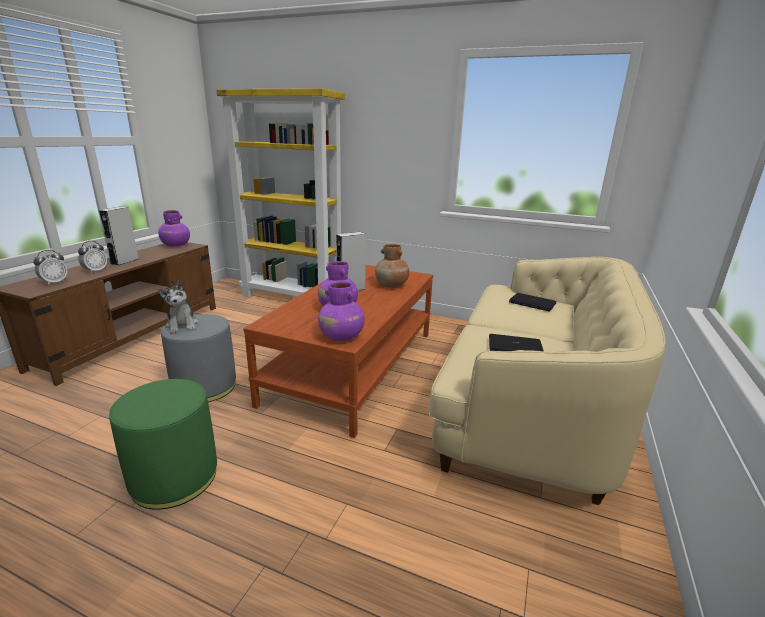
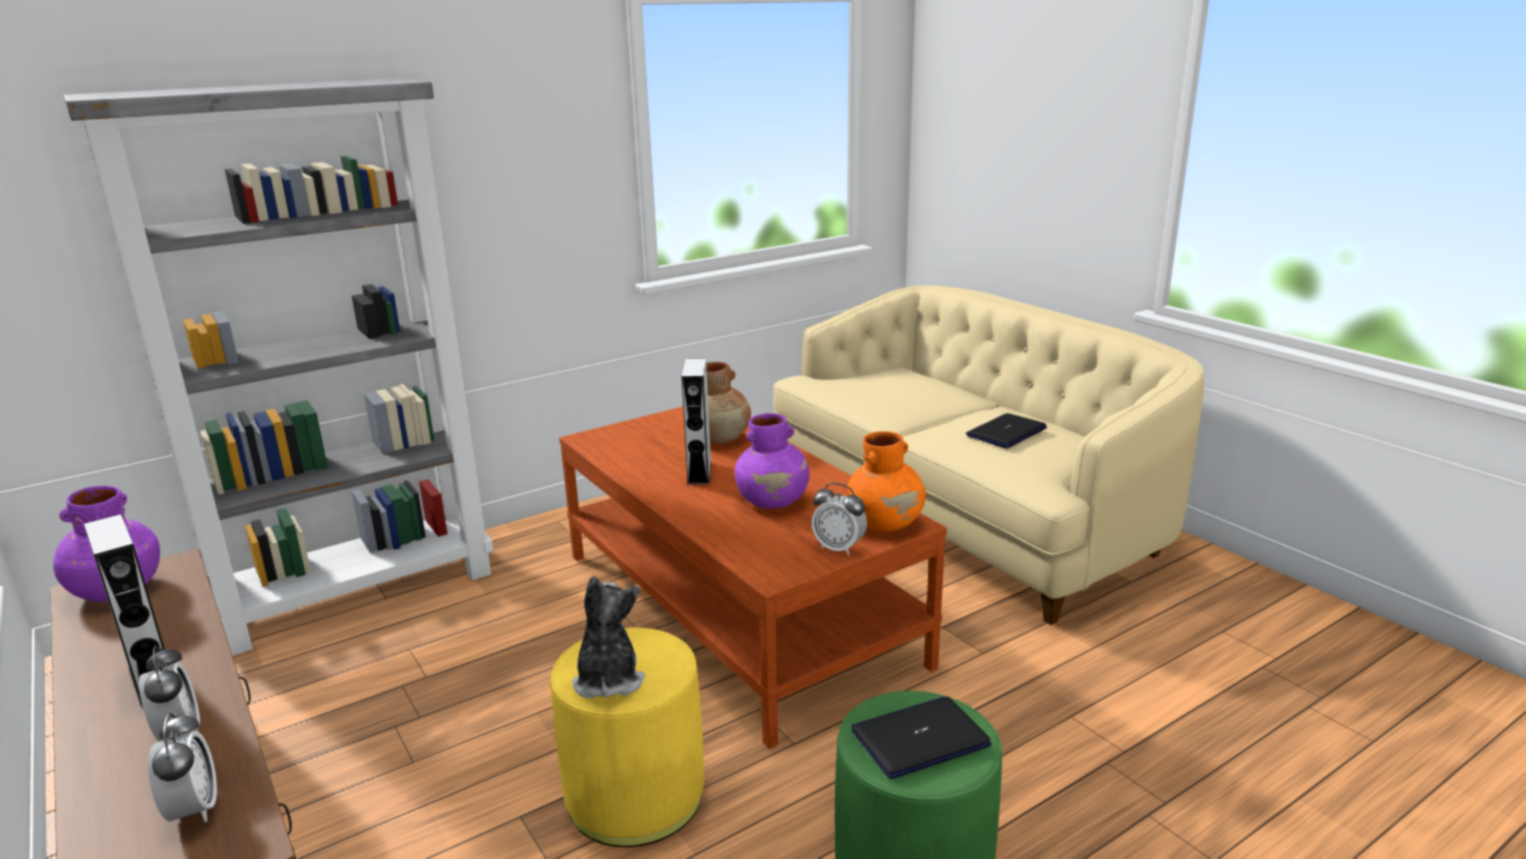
camera: 55 degrees left, 0 degrees up
plush toy [158,280,199,333] -> plush toy turned 105 degrees counterclockwise [572,576,645,699]
grey ottoman [161,314,236,402] -> yellow ottoman [551,627,704,847]
yellow bookcase [216,88,345,297] -> grey bookcase [64,78,493,656]
purple vase [318,282,365,341] -> orange vase [847,431,926,532]
laptop [509,293,556,311] -> laptop moved to [852,696,992,779]
none -> alarm clock [811,483,867,556]

